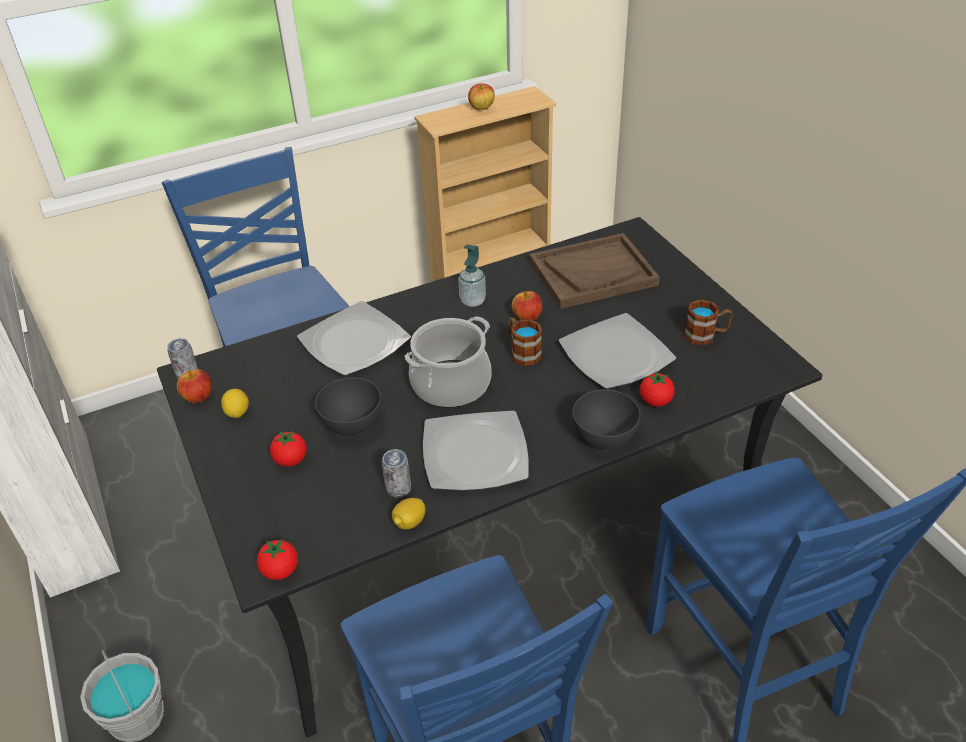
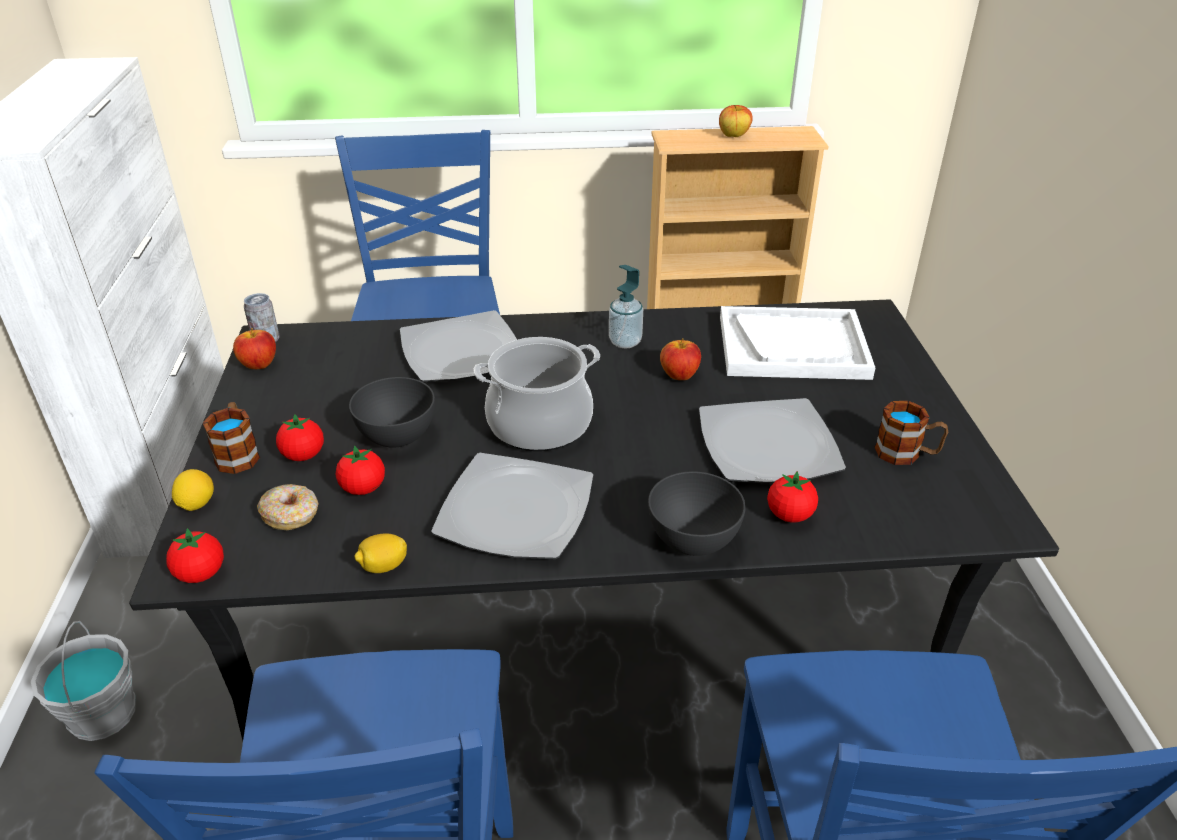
camera: 20 degrees right, 5 degrees down
lemon [221,389,249,418] -> lemon moved to [172,469,214,511]
can [382,449,411,498] -> none
mug [508,317,542,366] -> mug moved to [203,402,260,474]
brown tray [530,233,660,309] -> white tray [720,306,875,380]
none -> donut [257,484,319,530]
none -> tomato [336,446,385,495]

